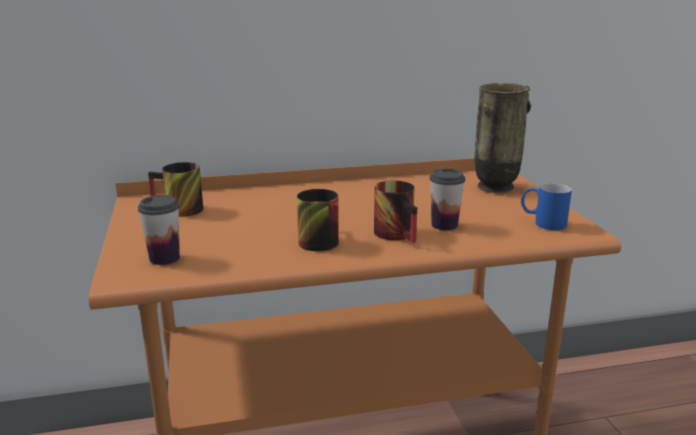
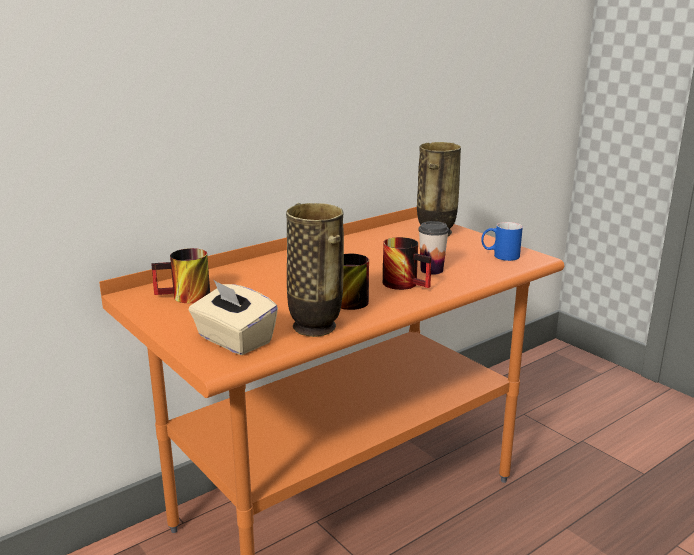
camera: 25 degrees left, 0 degrees up
cup [138,195,180,265] -> beige tissue box [189,280,278,355]
none -> vase [286,203,344,337]

